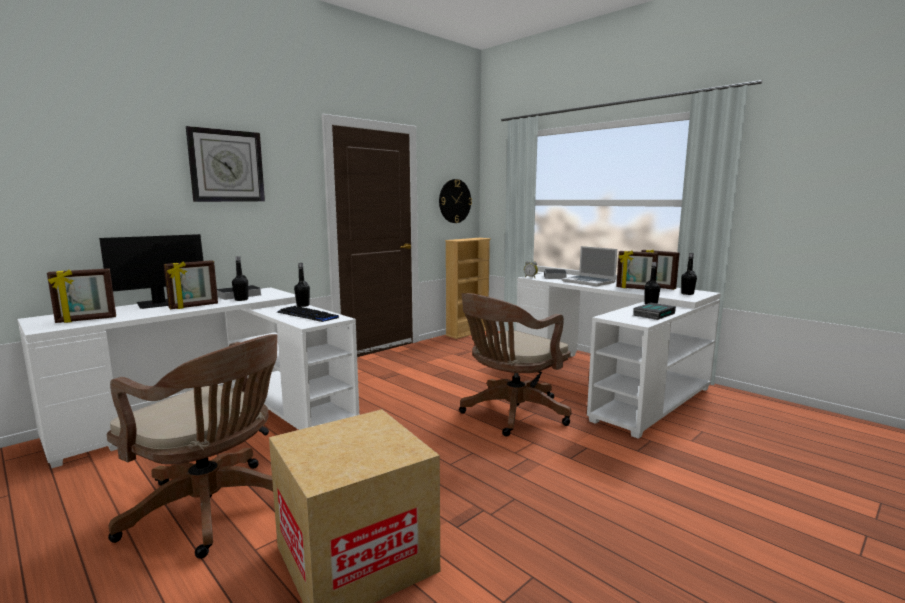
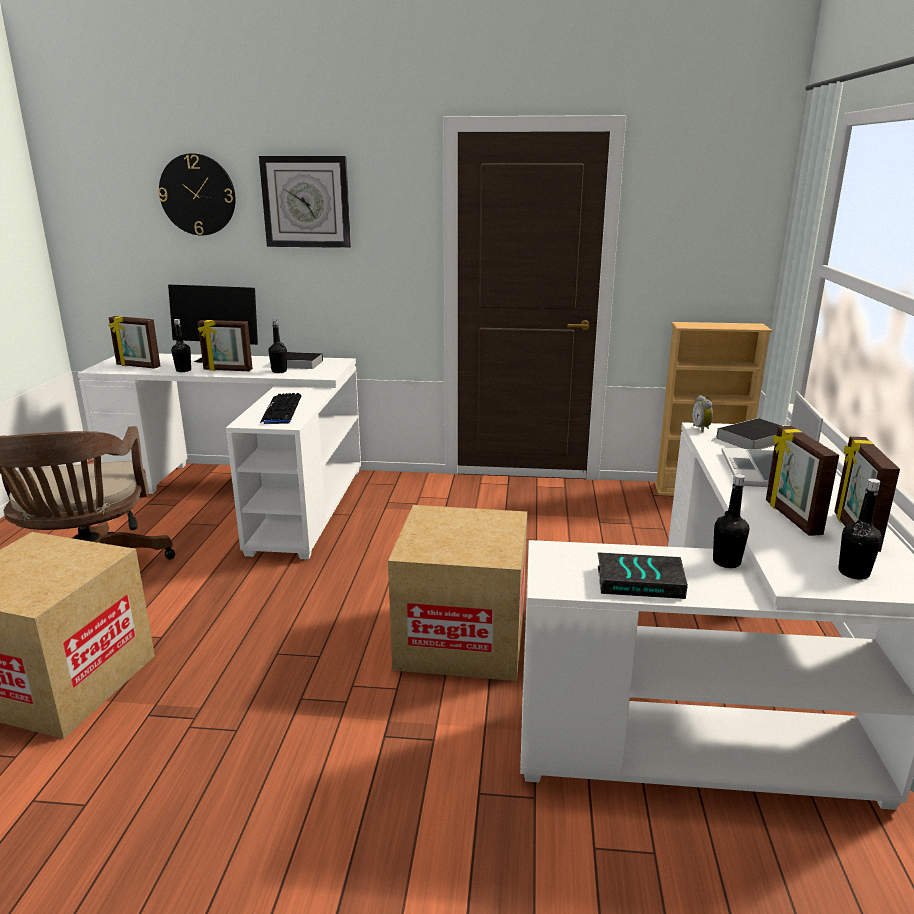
camera: 50 degrees right, 10 degrees up
black bottle [294,263,310,307] -> black bottle moved to [171,319,191,372]
wall clock [439,179,472,223] -> wall clock moved to [158,153,236,236]
brown office chair [459,293,571,437] -> cardboard box [388,505,527,681]

